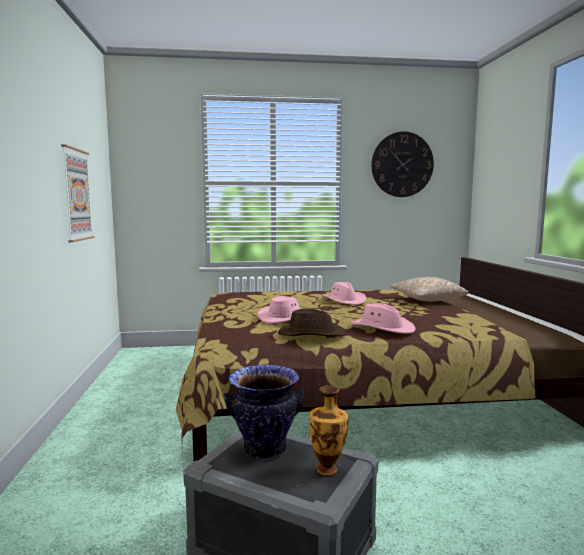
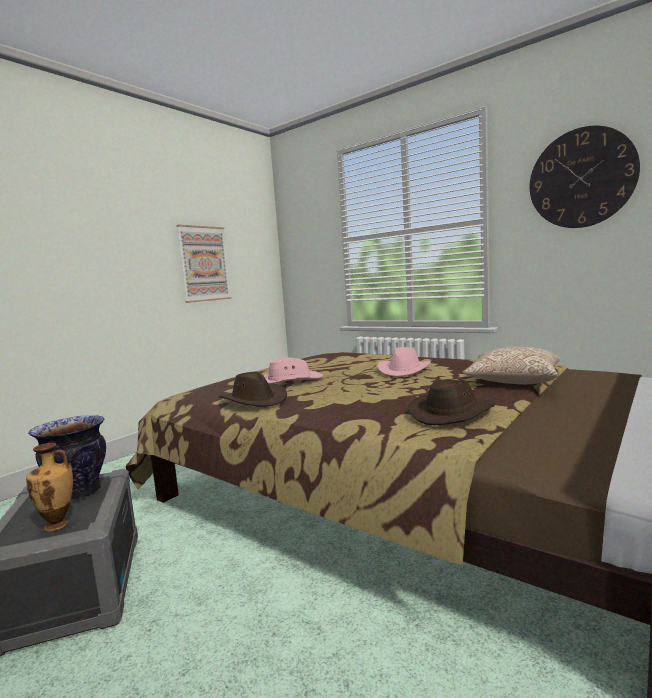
camera: 45 degrees right, 0 degrees up
pink hat [351,303,416,333] -> none
none -> brown hat [408,379,495,425]

